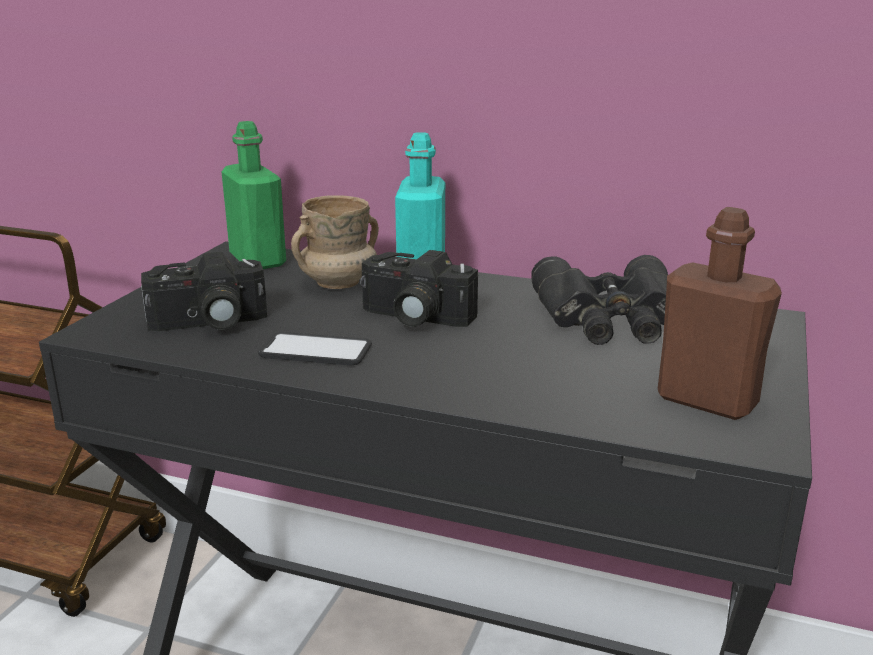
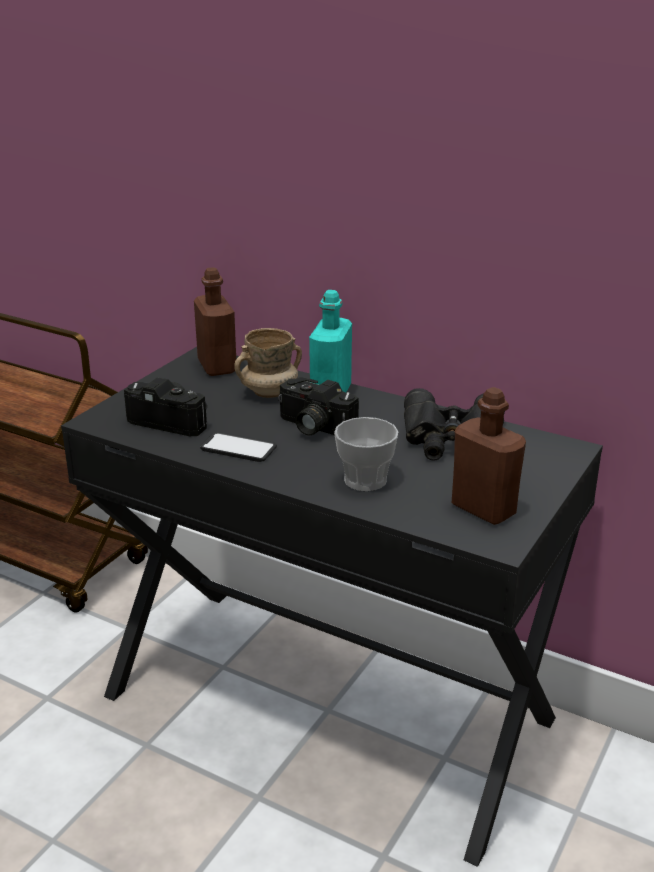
camera: 10 degrees right, 5 degrees up
camera [141,252,267,331] -> camera turned 150 degrees counterclockwise [124,377,207,436]
green bottle [221,121,286,269] -> brown bottle [194,267,236,376]
none -> cup [334,417,398,491]

